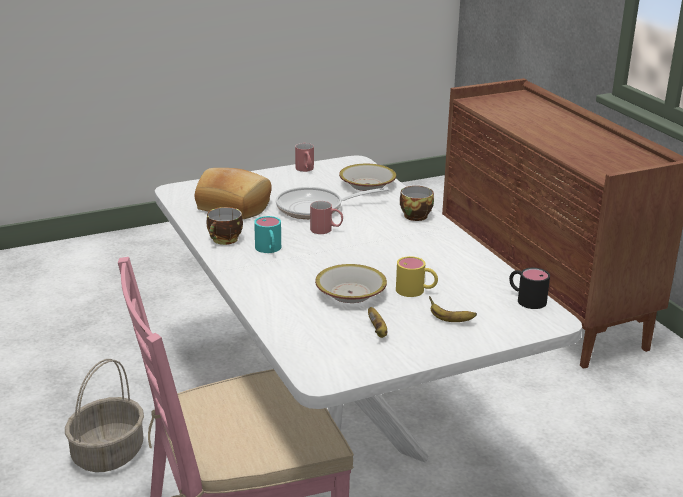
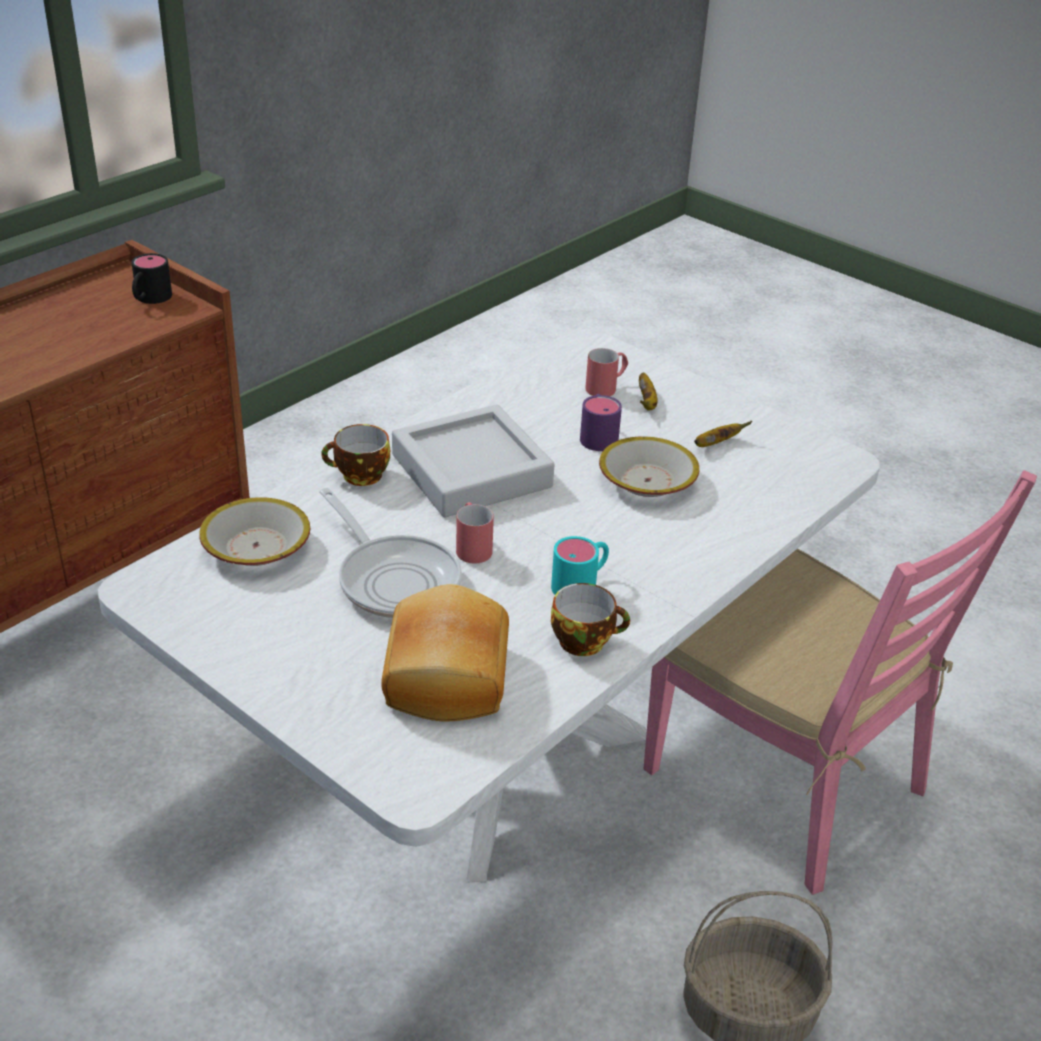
camera: 115 degrees left, 10 degrees up
red mug [295,143,314,172] -> red mug moved to [585,348,628,396]
yellow mug [396,256,438,297] -> purple mug [580,394,622,451]
black mug [509,268,550,309] -> black mug moved to [131,253,172,304]
none -> grey tray [392,404,555,517]

